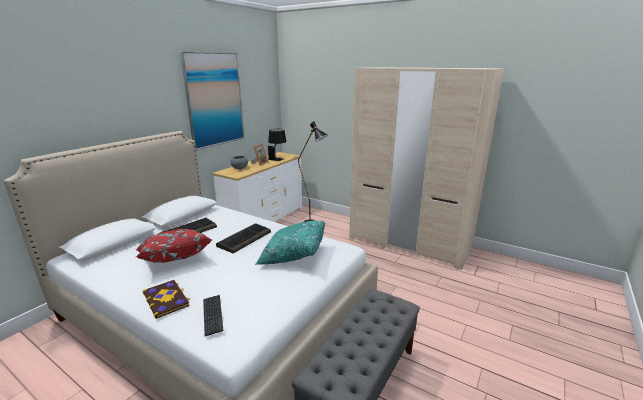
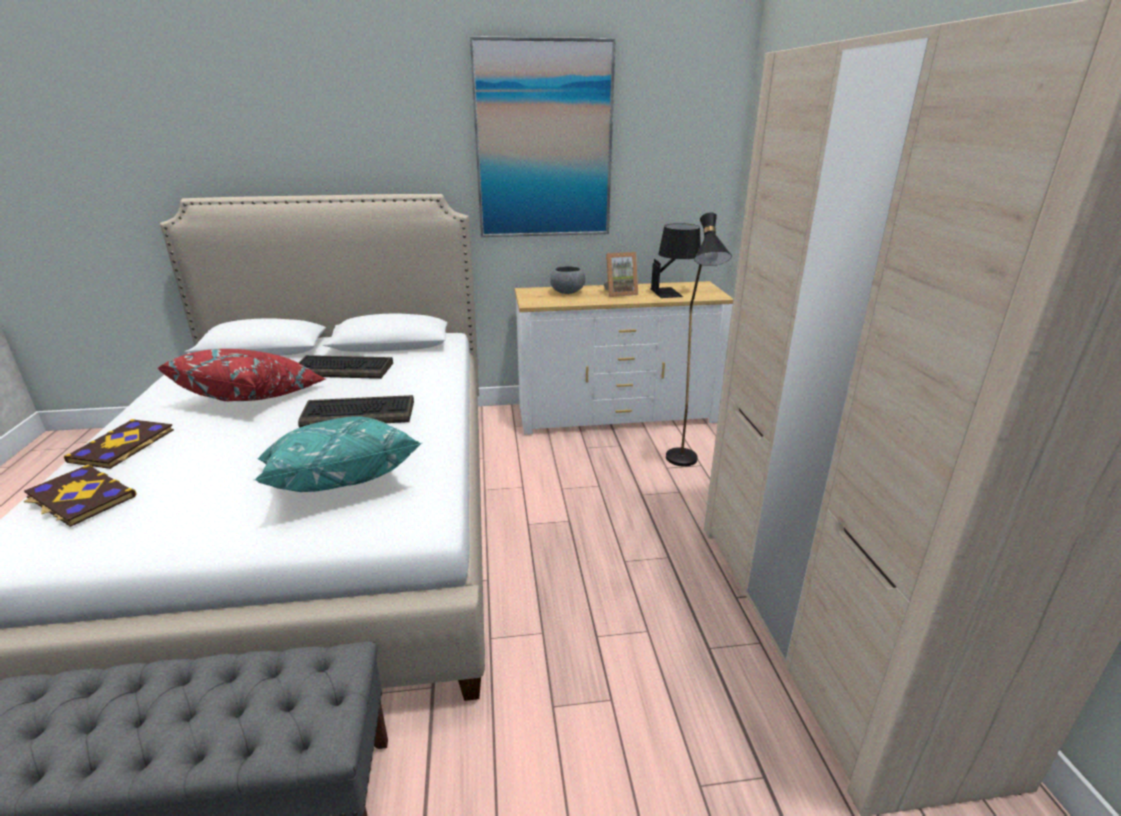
camera: 50 degrees right, 5 degrees up
keyboard [203,295,223,336] -> book [24,464,137,527]

